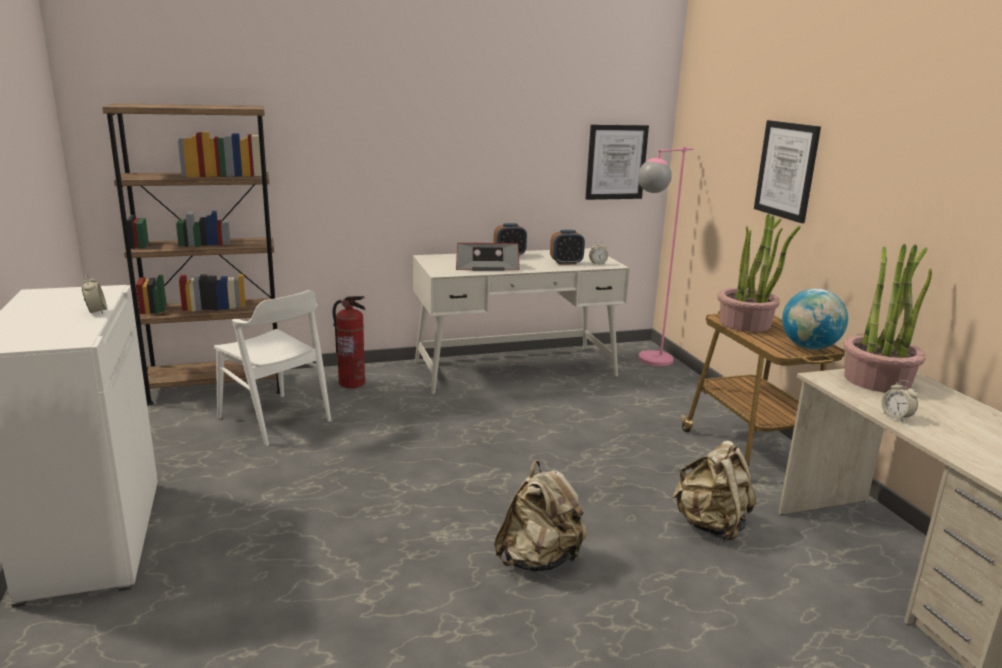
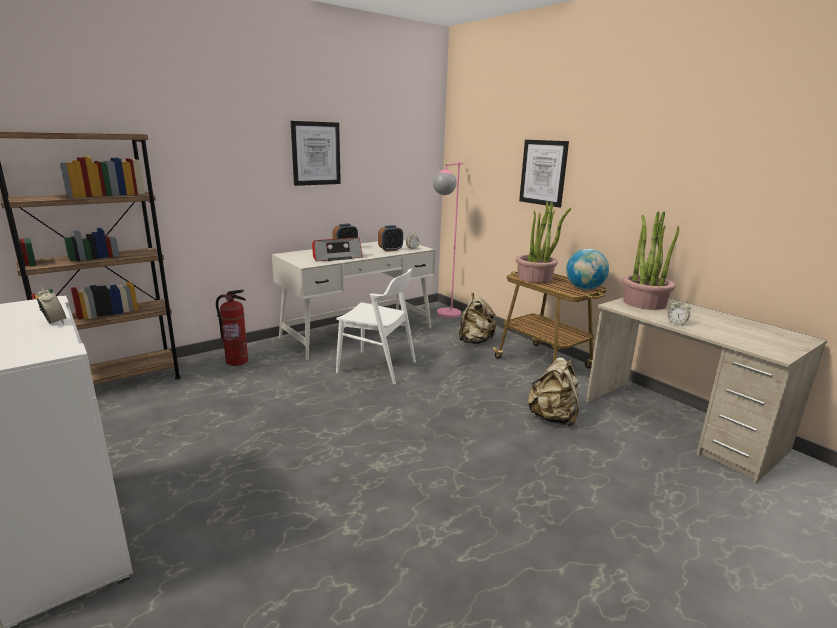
camera: 20 degrees left, 0 degrees up
white chair [214,290,331,446] -> white chair moved to [336,268,416,384]
beige backpack [494,461,587,572] -> beige backpack moved to [459,293,496,344]
picture [585,125,649,200] -> picture moved to [291,121,341,186]

